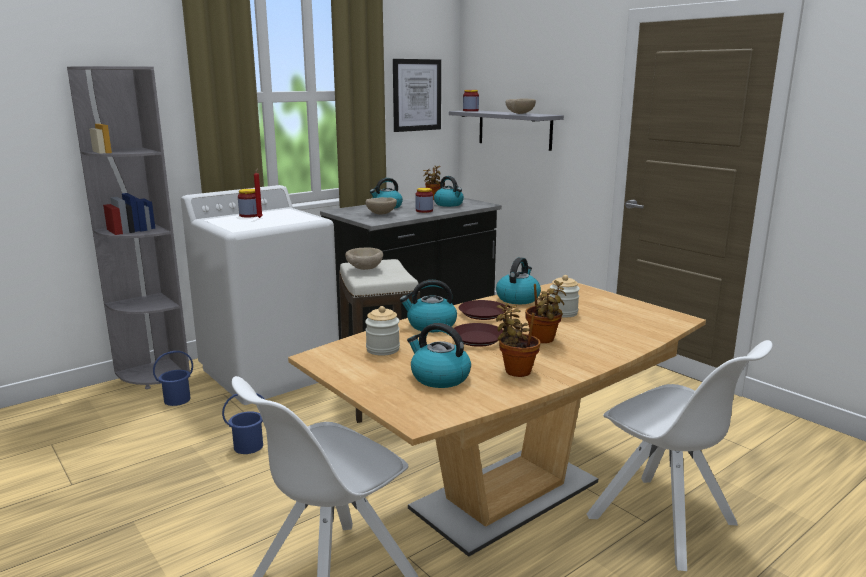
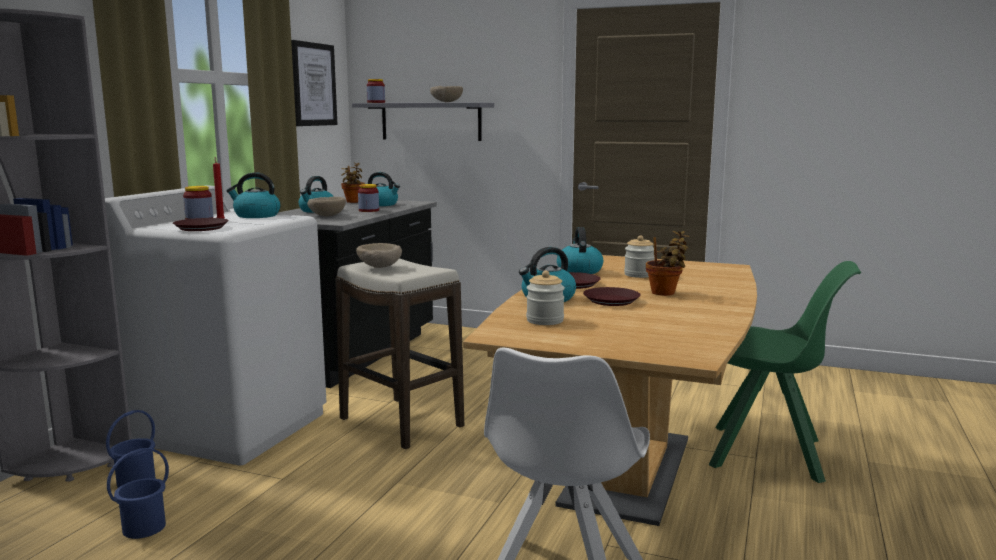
camera: 30 degrees left, 5 degrees down
blue bucket [222,393,265,454] -> blue bucket moved to [107,448,169,539]
kettle [407,323,471,388] -> kettle moved to [226,172,281,218]
potted plant [496,303,541,377] -> none
white chair [587,340,773,571] -> green chair [709,261,861,483]
none -> brown plate [173,218,229,231]

